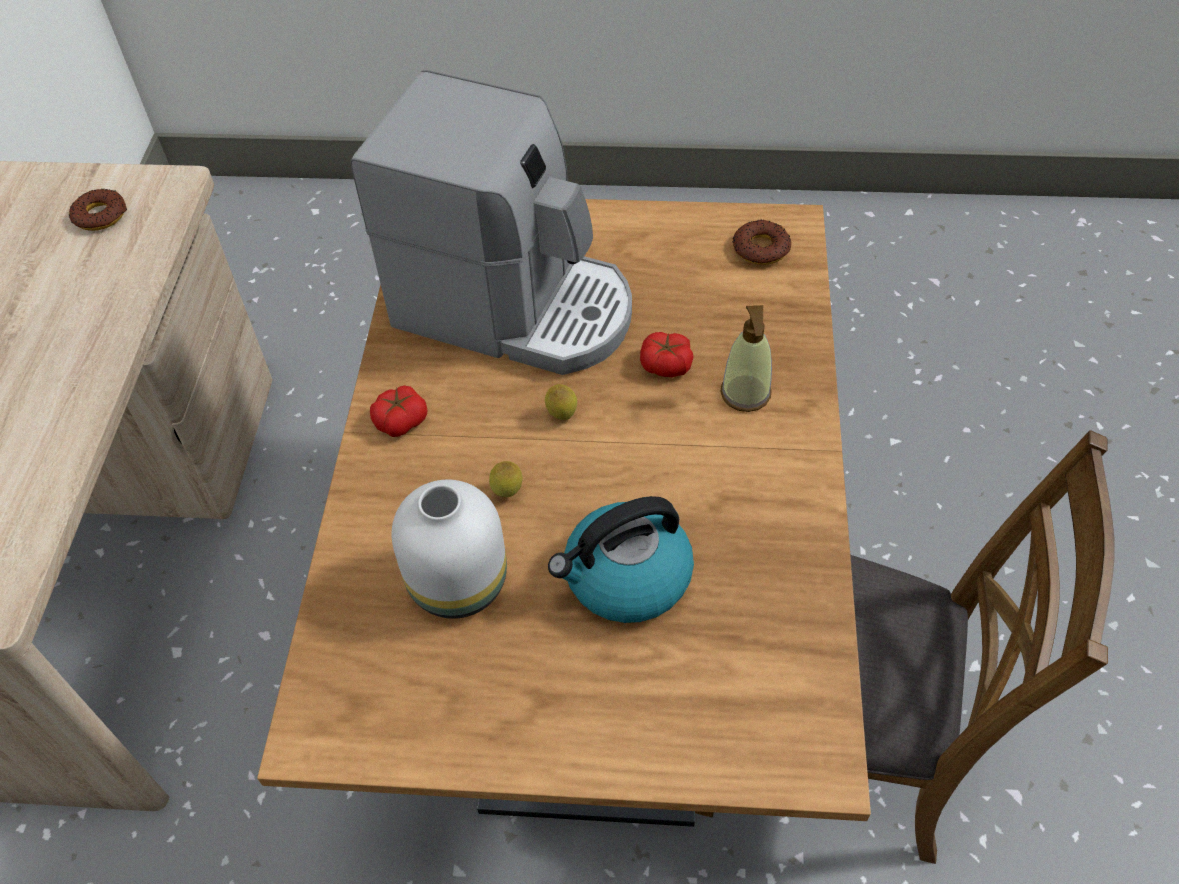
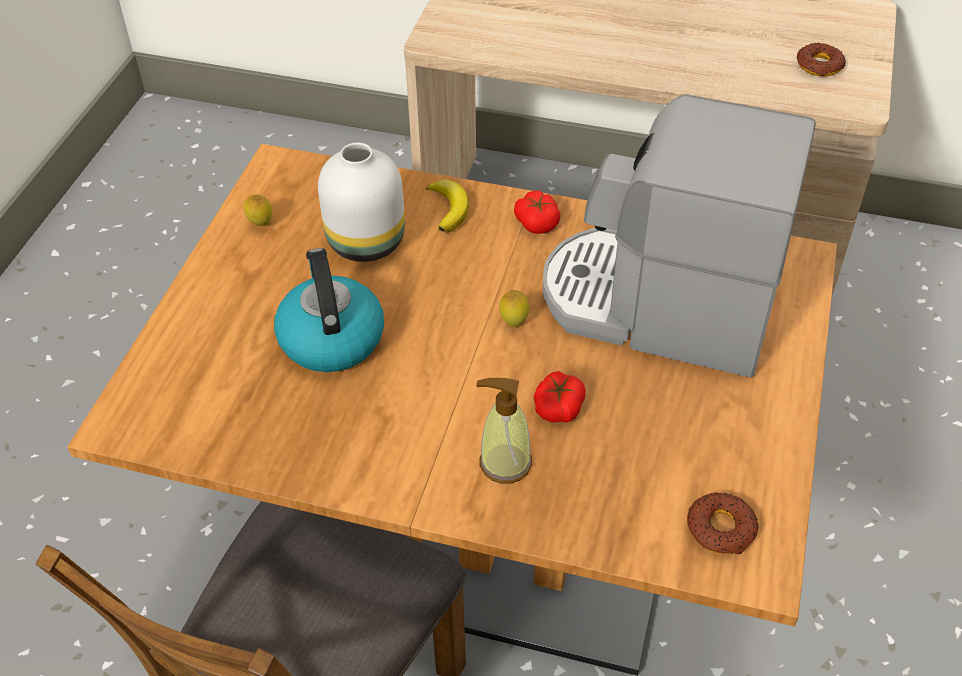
camera: 100 degrees right, 5 degrees down
coffee machine [350,70,632,375] -> coffee machine turned 75 degrees clockwise [543,94,816,378]
lemon [489,461,523,497] -> lemon moved to [244,195,272,226]
none -> banana [426,180,469,233]

